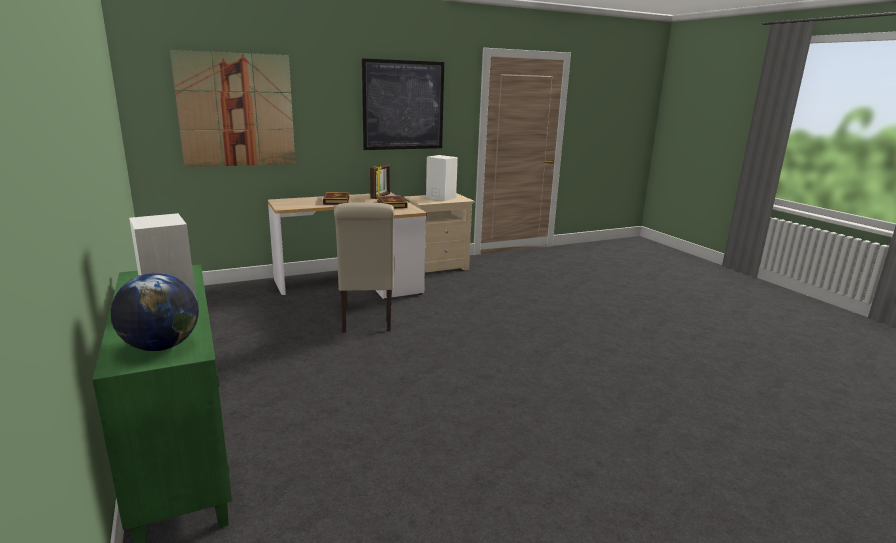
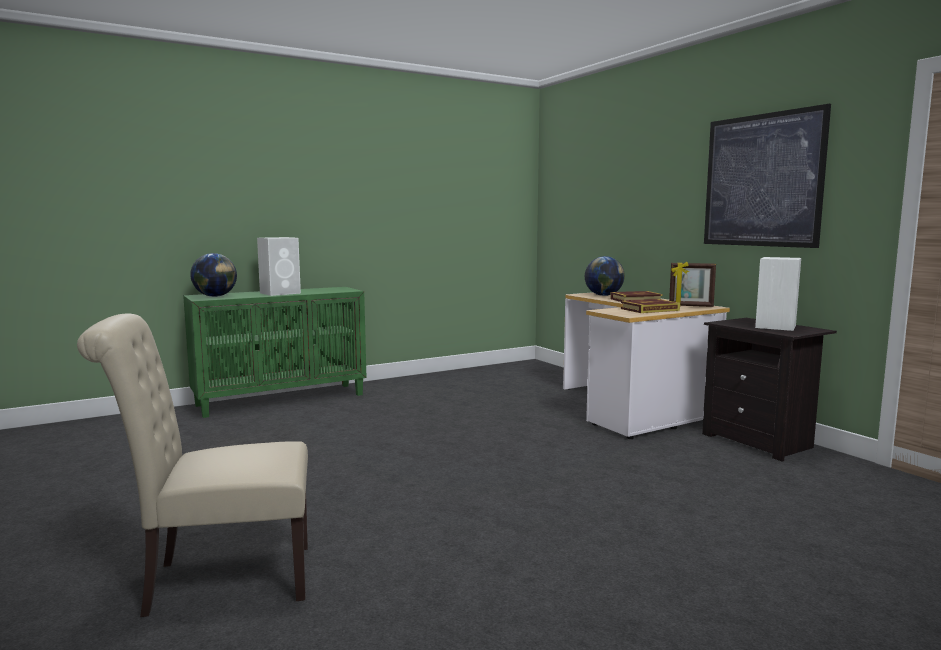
camera: 85 degrees right, 10 degrees down
picture [170,50,295,167] -> none
beige chair [334,202,395,332] -> beige chair moved to [77,314,308,617]
beige nightstand [404,193,475,273] -> black nightstand [702,318,837,461]
none -> globe [585,256,625,296]

